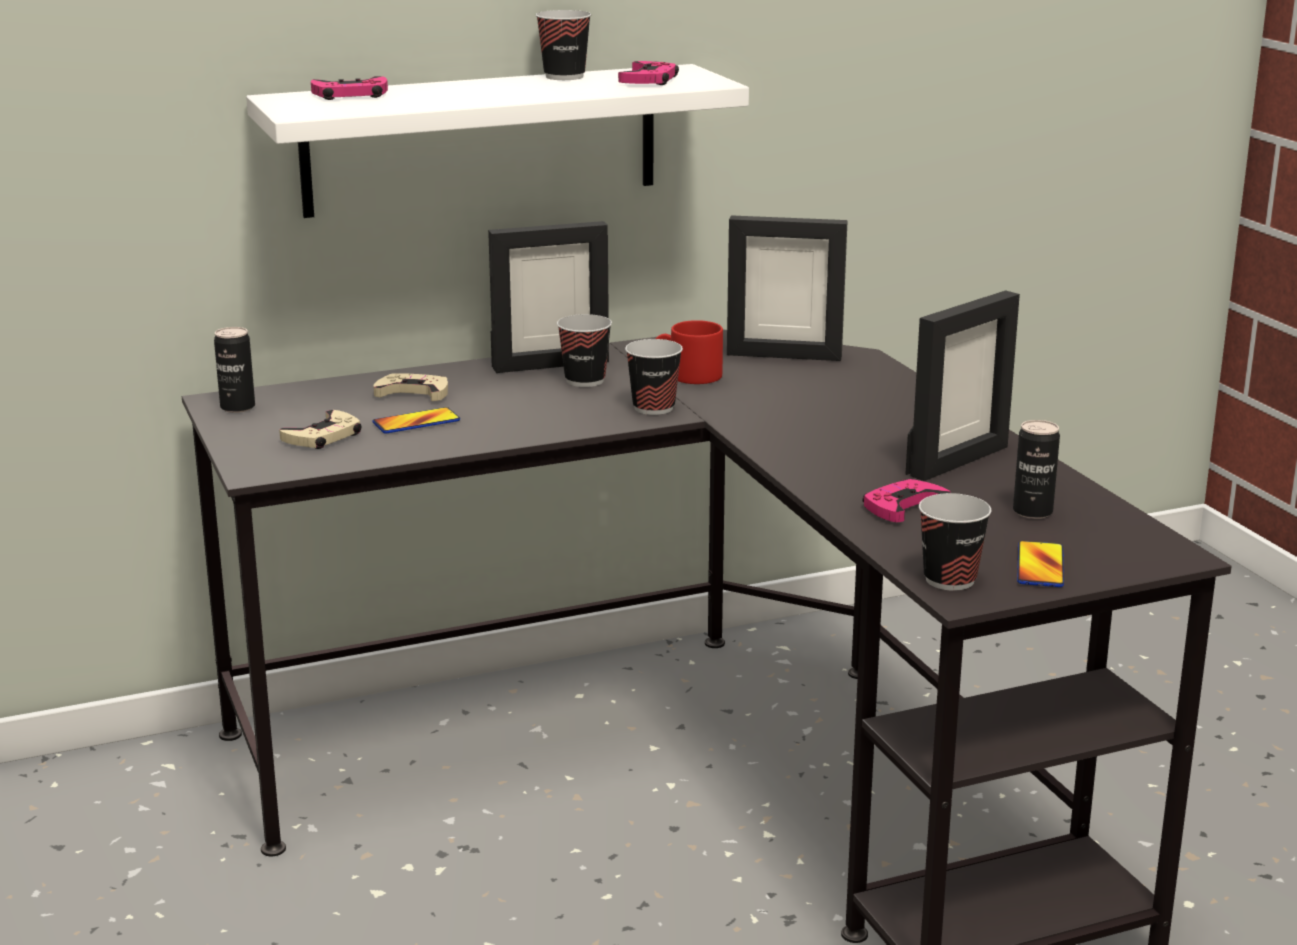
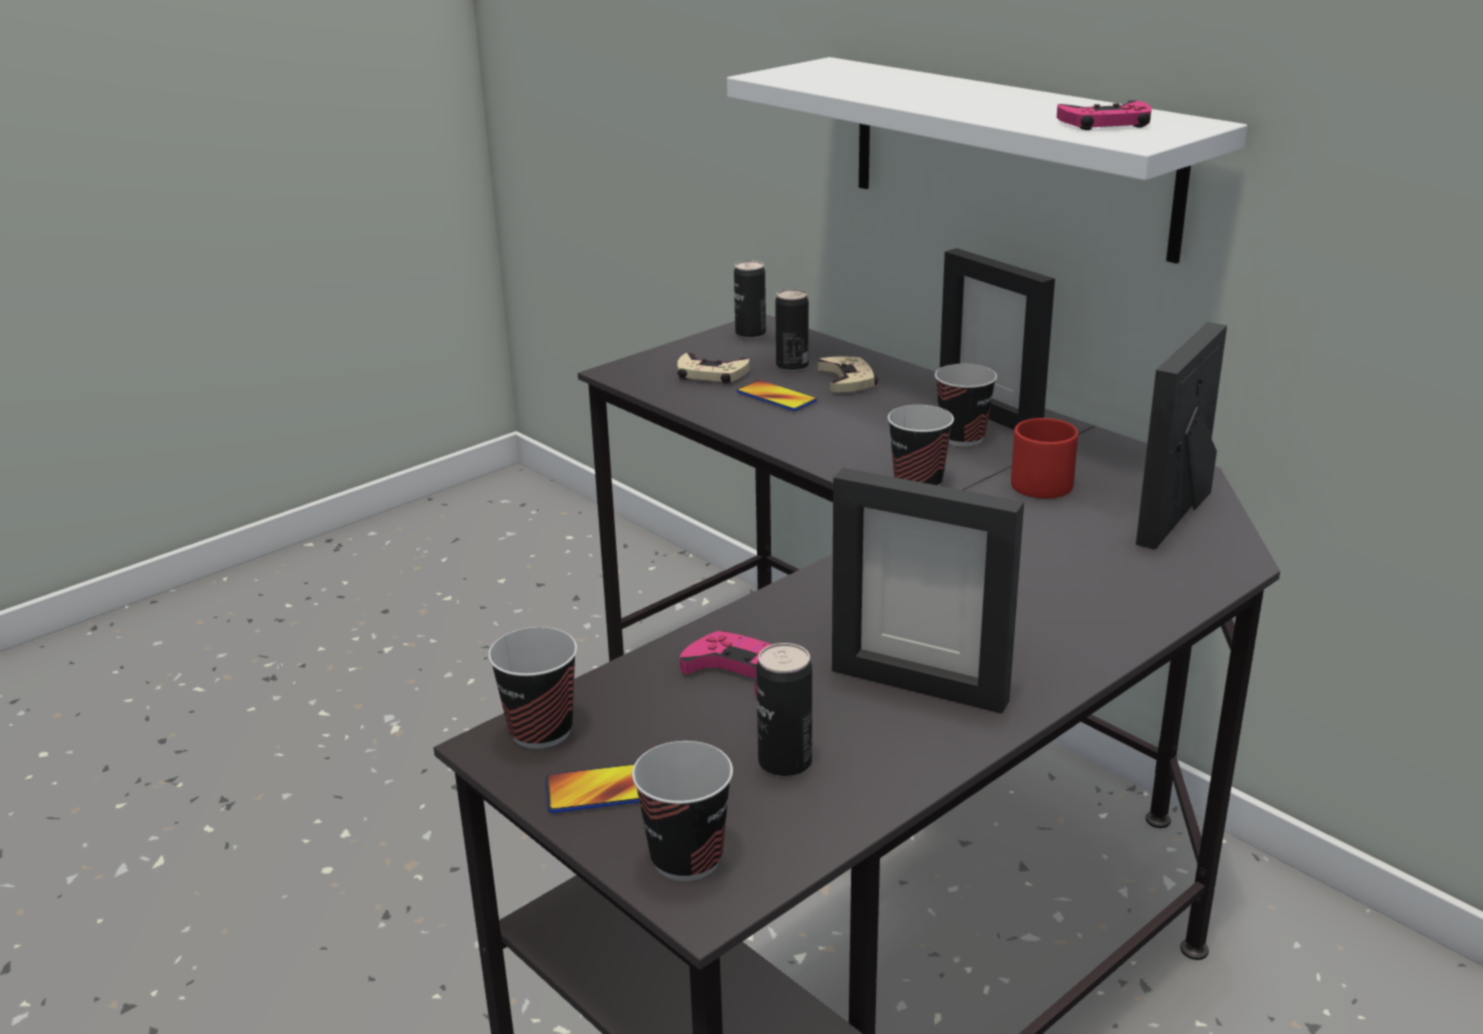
camera: 70 degrees right, 5 degrees up
pink game controller [311,76,388,100] -> none
cup [536,10,591,80] -> cup moved to [632,741,733,881]
picture frame [727,215,848,361] -> picture frame turned 45 degrees clockwise [1136,322,1227,550]
none -> can [775,289,809,371]

